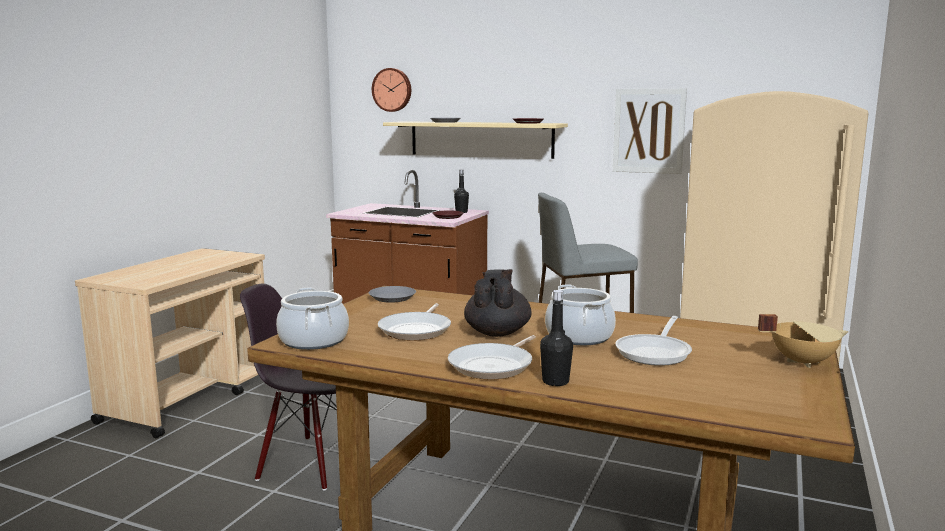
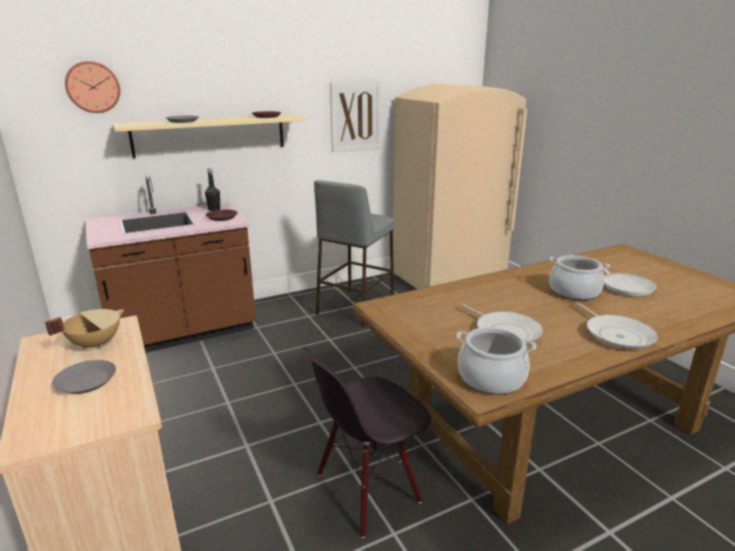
camera: 50 degrees left, 10 degrees up
grey plate [369,286,416,303] -> grey plate moved to [52,360,116,394]
black teapot [464,269,532,337] -> none
black bottle [540,290,573,386] -> none
beige cooking pot [758,314,848,368] -> beige cooking pot moved to [45,309,124,349]

